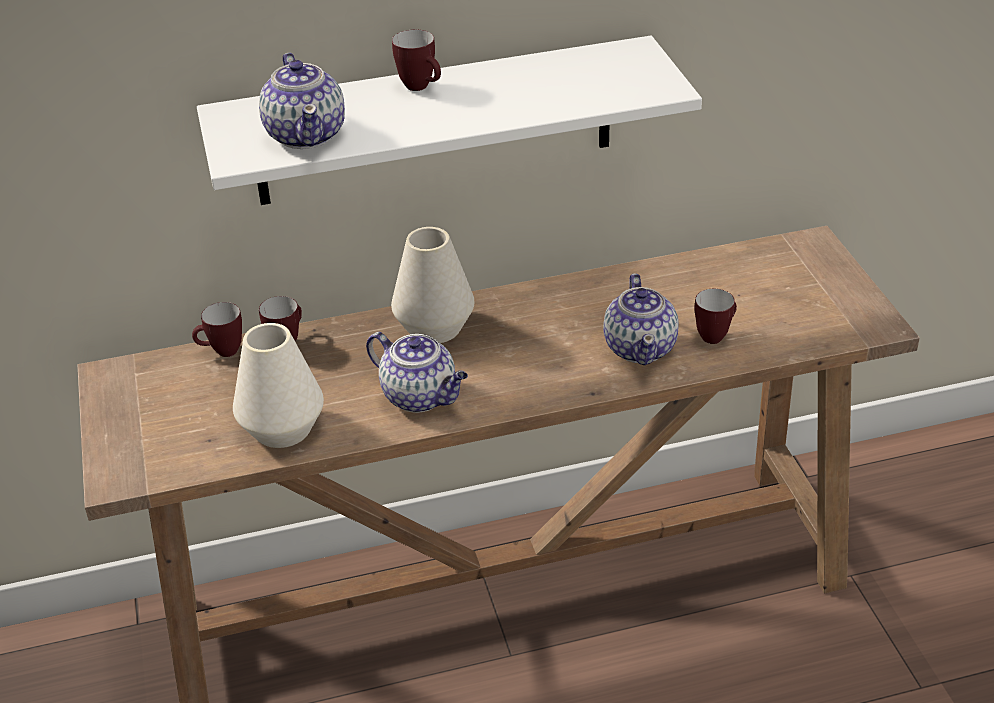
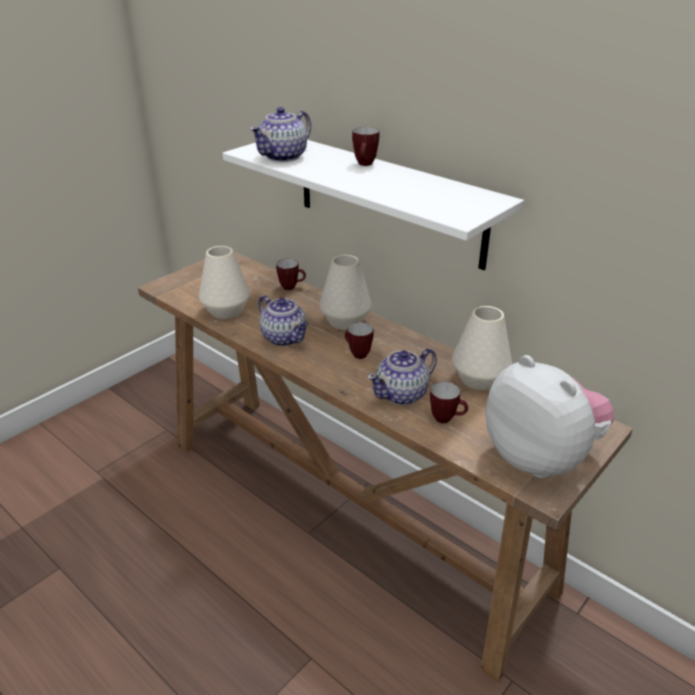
camera: 55 degrees right, 5 degrees down
mug [192,302,242,357] -> mug moved to [345,322,373,359]
teapot [366,332,468,413] -> teapot turned 45 degrees counterclockwise [258,295,309,346]
none -> white vase [452,306,512,390]
none -> plush toy [486,355,615,478]

